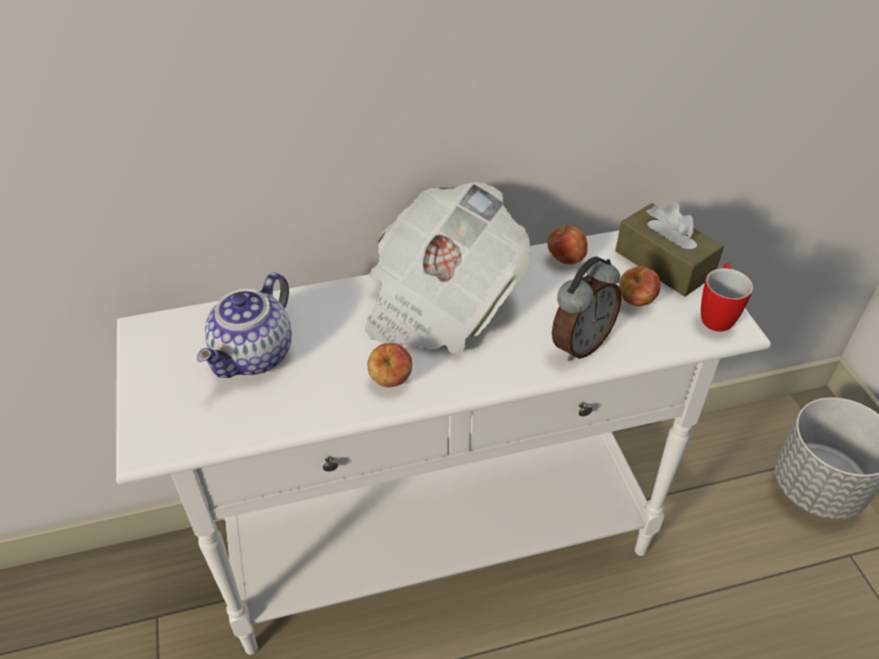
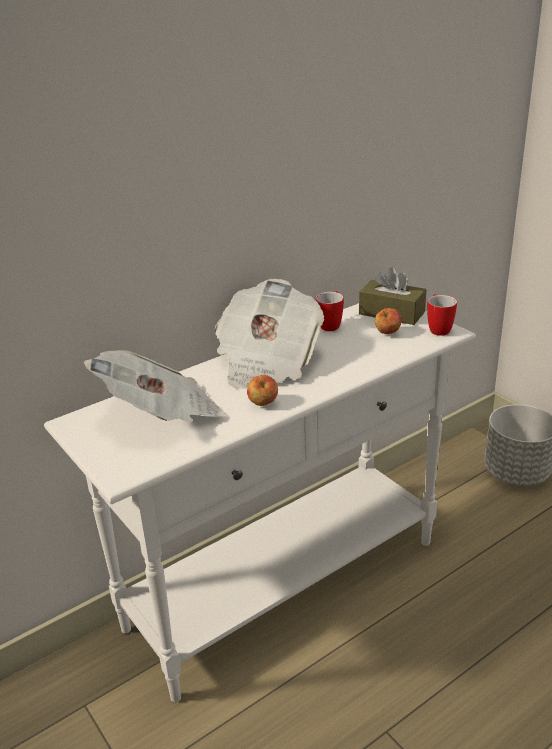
camera: 20 degrees left, 15 degrees down
teapot [197,272,292,378] -> newspaper [84,350,227,422]
apple [548,224,588,264] -> mug [315,291,344,331]
alarm clock [552,257,621,362] -> none

